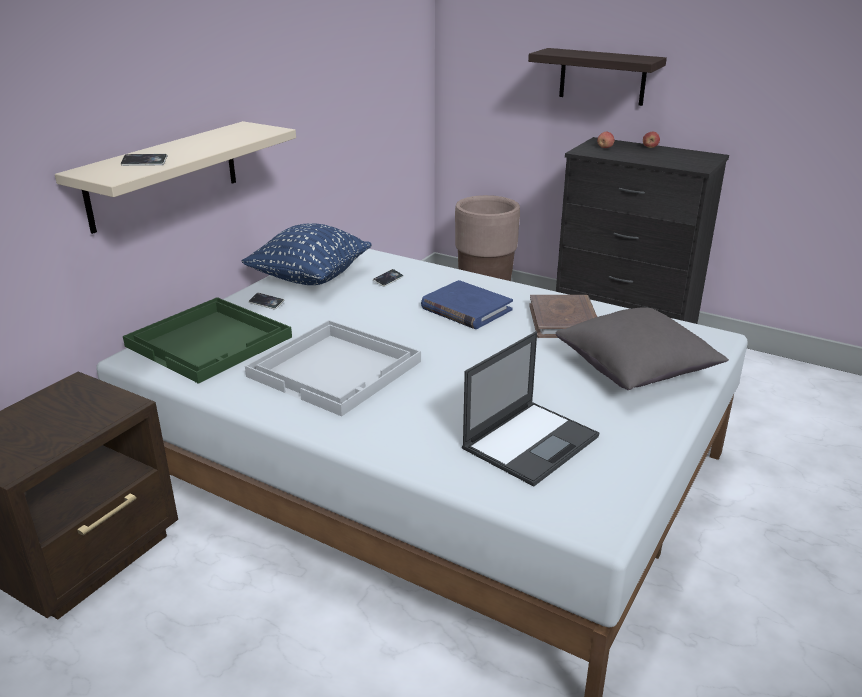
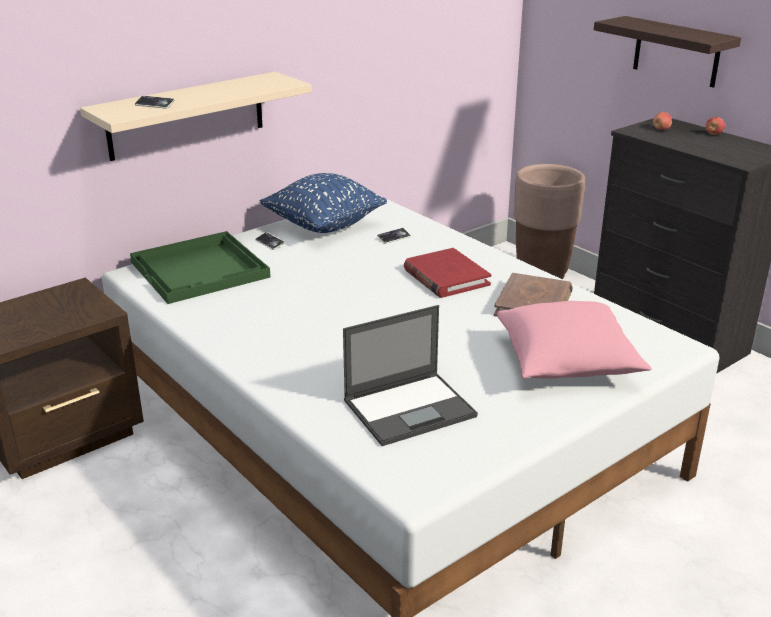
camera: 20 degrees right, 0 degrees up
white tray [245,320,421,416] -> none
blue book [421,280,513,329] -> red book [404,248,491,298]
grey pillow [556,307,729,390] -> pink pillow [497,301,652,379]

